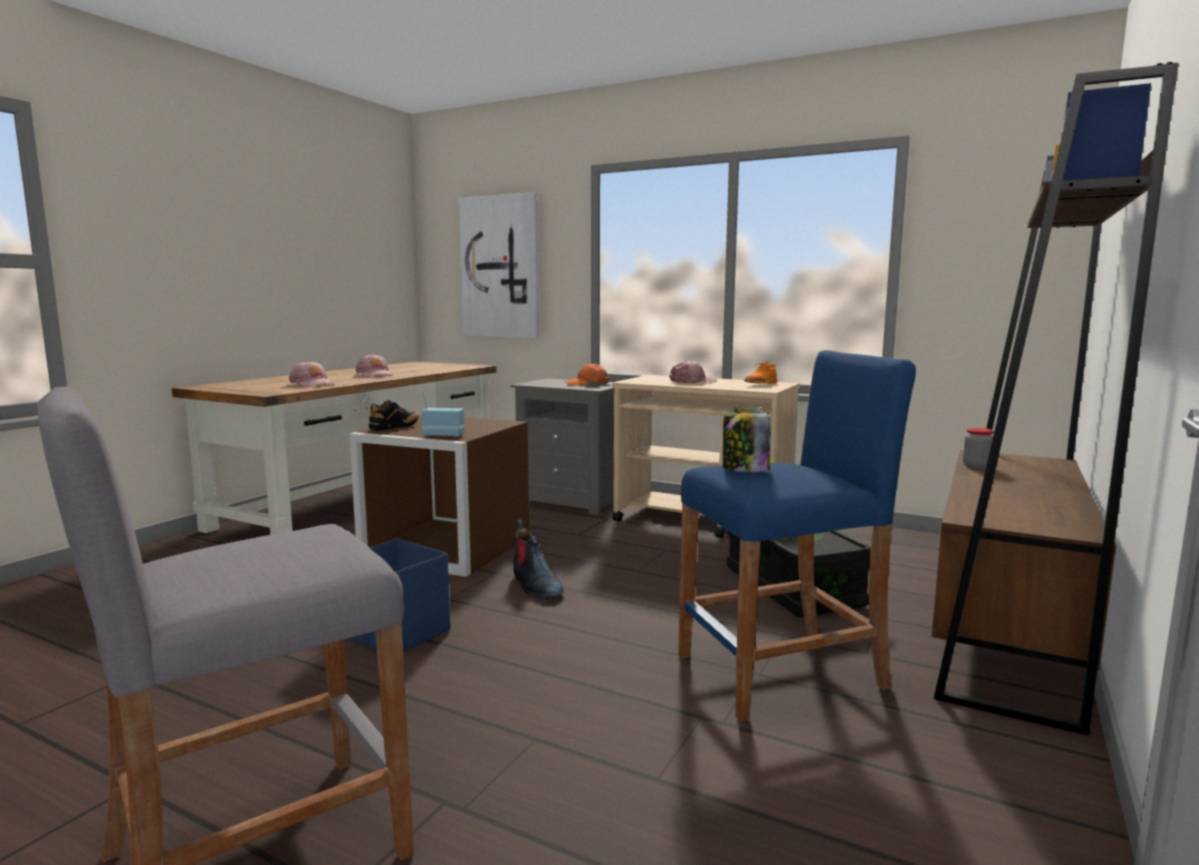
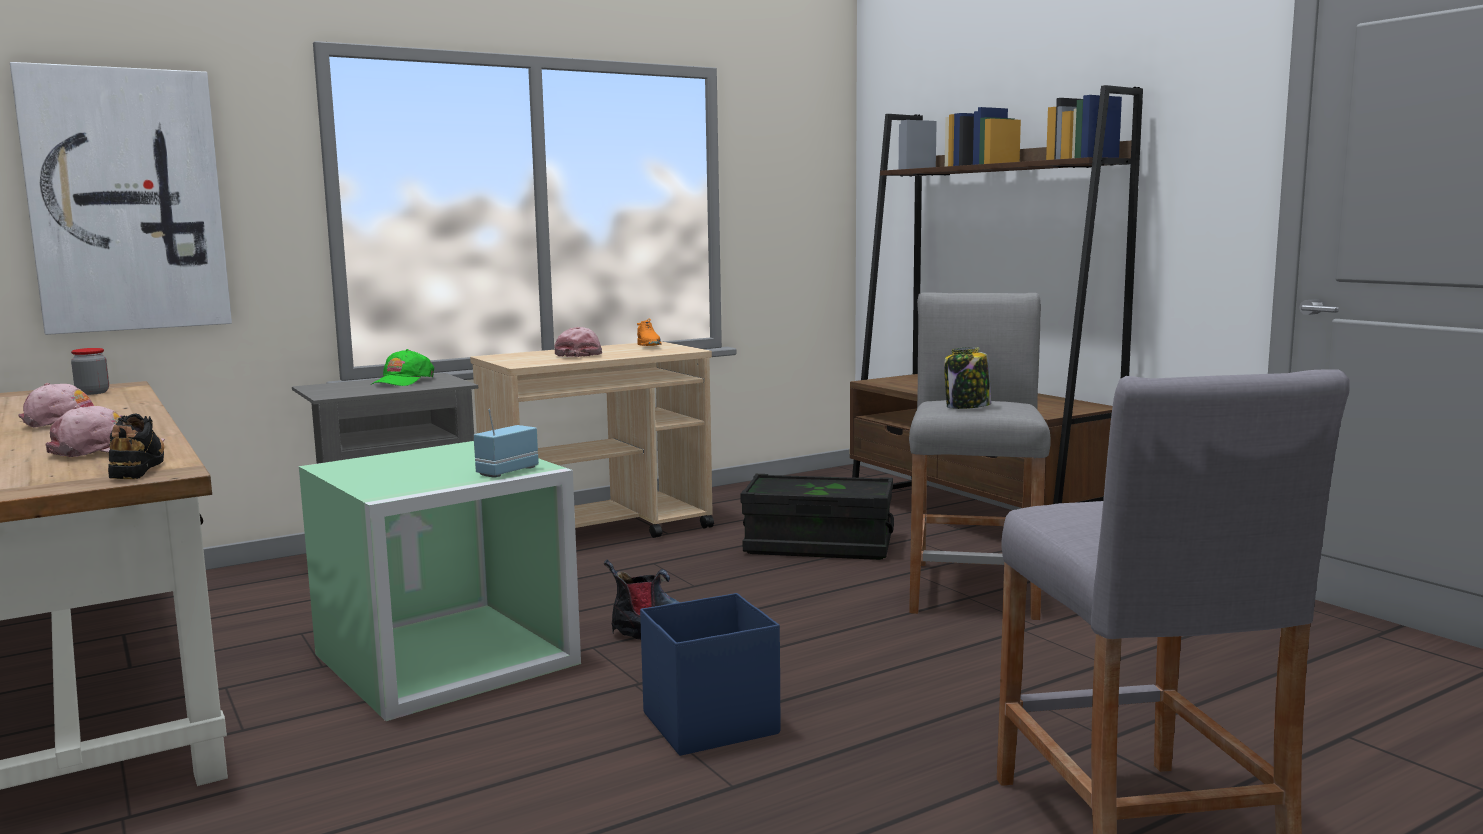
camera: 60 degrees left, 0 degrees up
brown storage box [349,416,529,577] -> green storage box [299,441,581,721]
black shoe [369,400,419,431] -> black shoe moved to [108,414,164,479]
orange cap [565,363,610,386] -> green cap [372,349,434,386]
blue stool [678,350,916,722] -> grey stool [909,292,1051,620]
jar [963,428,994,469] -> jar moved to [71,348,109,395]

